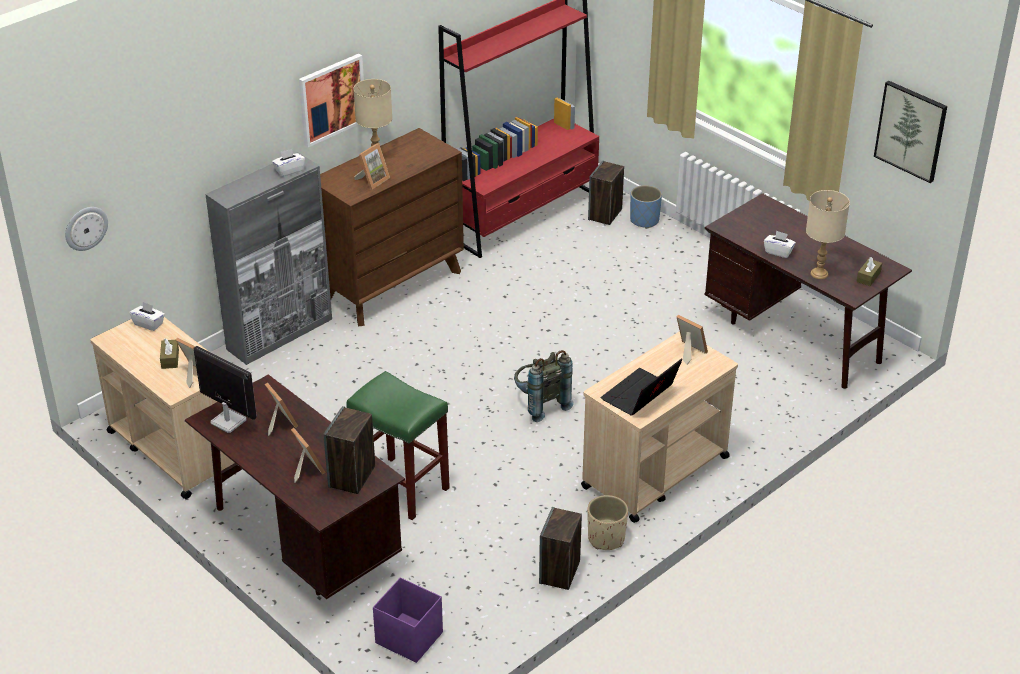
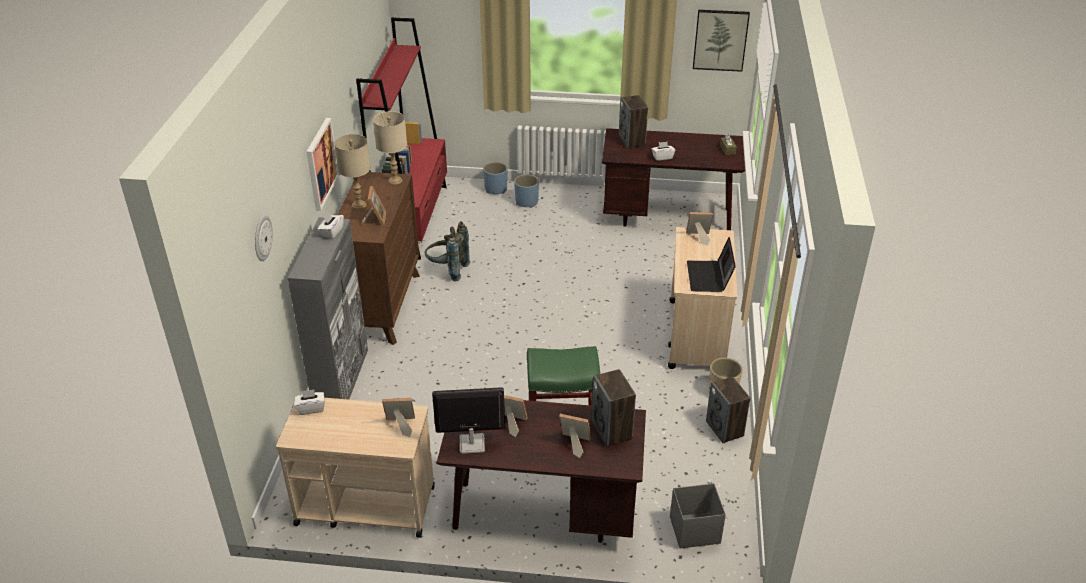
camera: 40 degrees left, 0 degrees up
wall clock [65,207,108,251] -> wall clock moved to [255,215,273,261]
brown tissue box [160,338,179,369] -> none
purple storage box [373,577,443,663] -> grey storage box [670,483,726,549]
grey backpack [514,350,574,422] -> grey backpack moved to [424,221,471,281]
speaker [588,161,624,225] -> speaker moved to [619,95,648,148]
beige table lamp [806,190,850,279] -> beige table lamp moved to [373,111,407,185]
none -> blue planter [514,174,539,208]

